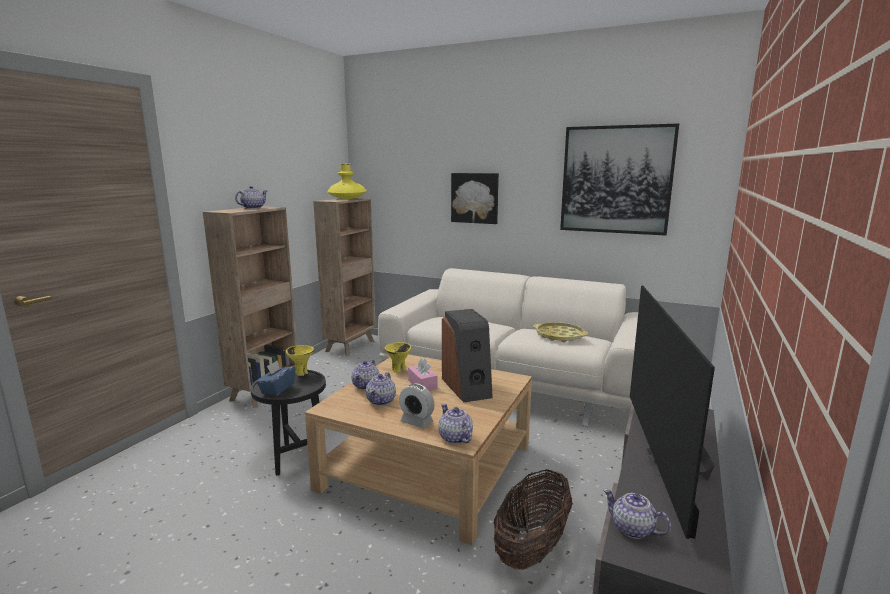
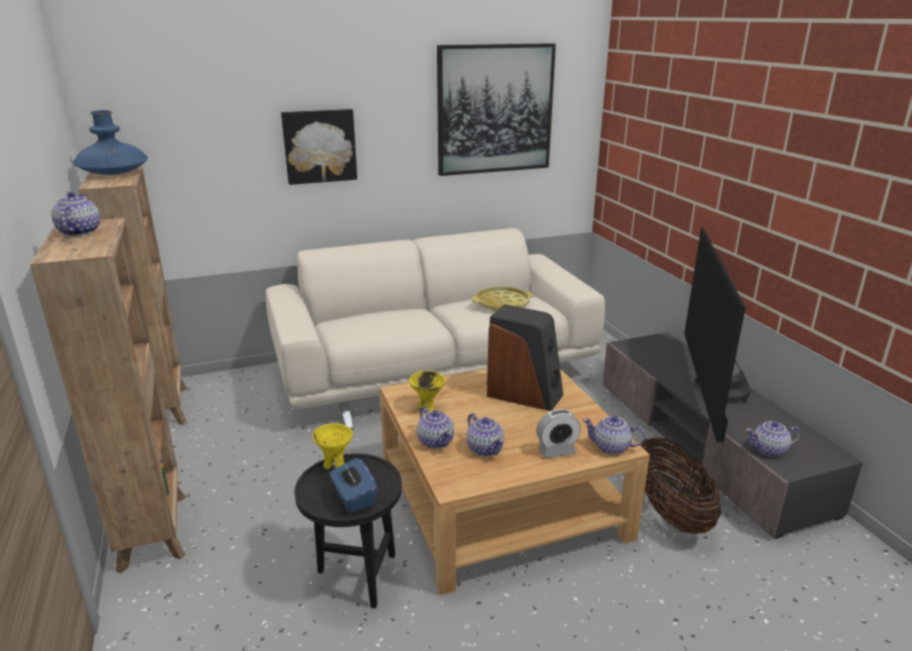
camera: 45 degrees left, 10 degrees up
yellow vase [327,164,366,199] -> blue vase [73,110,148,175]
pink tissue box [408,358,438,391] -> none
television [630,285,715,539] -> television turned 45 degrees clockwise [684,227,751,443]

